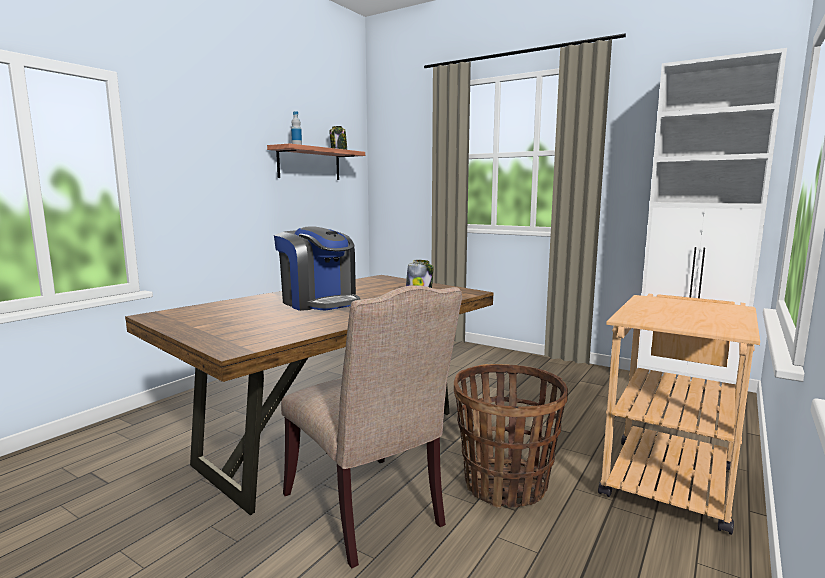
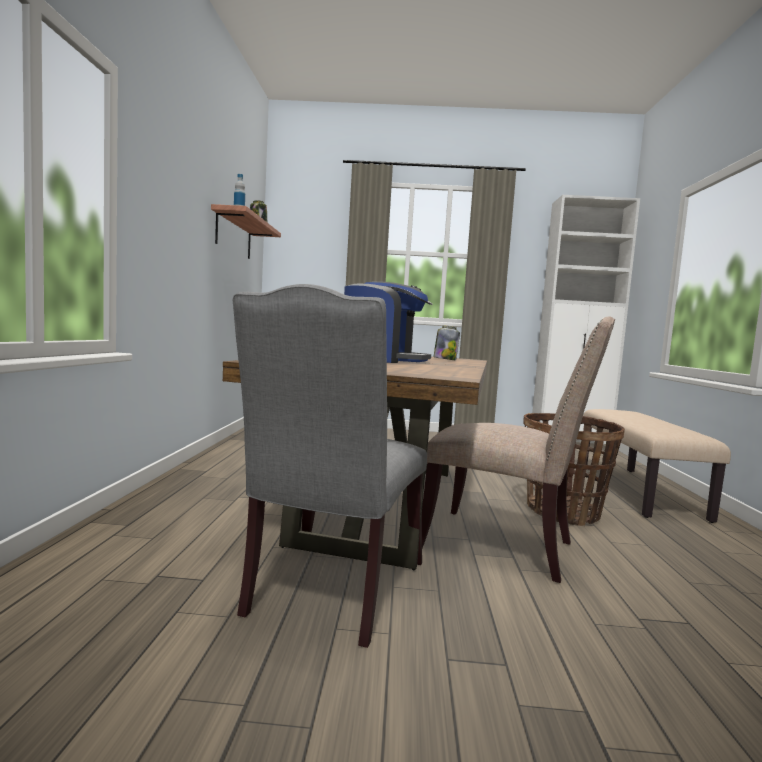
camera: 30 degrees left, 5 degrees down
beige cart [598,294,760,535] -> beige bench [583,409,731,523]
none -> grey chair [233,284,427,648]

